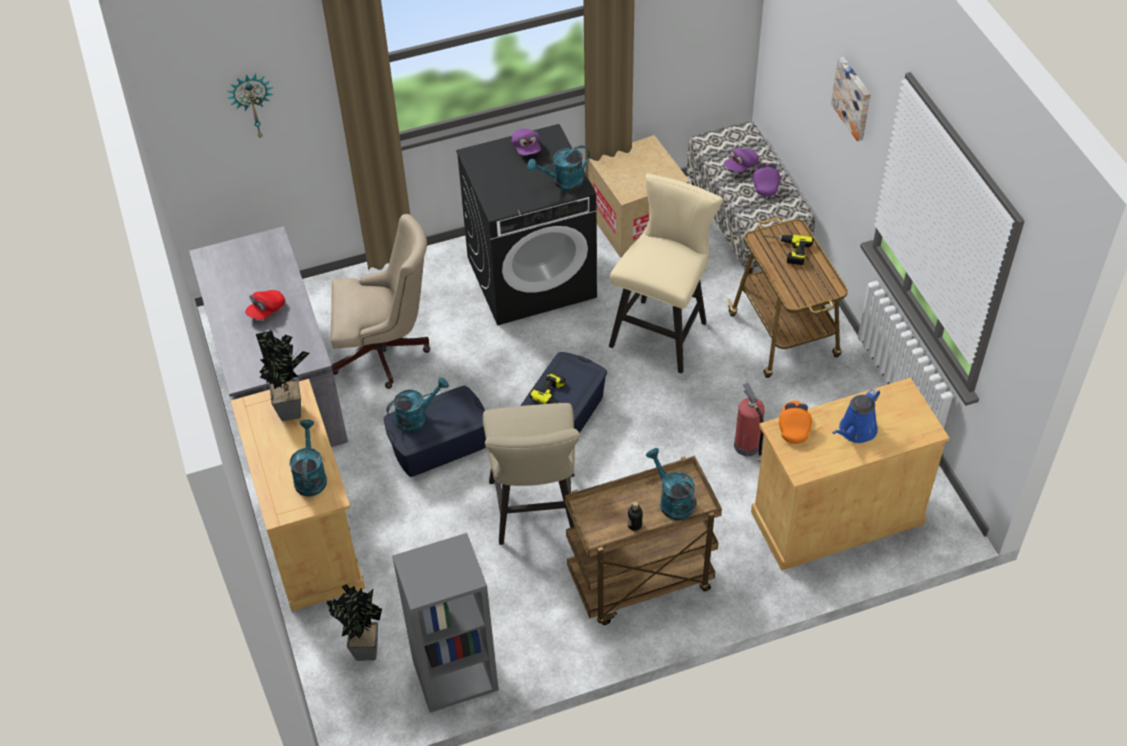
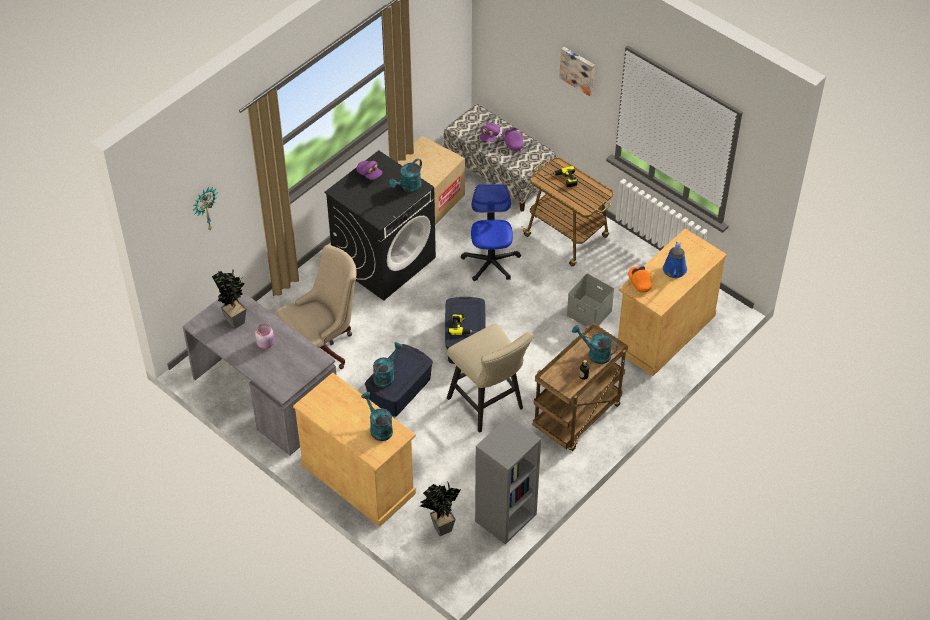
camera: 30 degrees left, 0 degrees up
red cap [245,290,285,320] -> pink jar [255,324,274,349]
potted plant [256,330,310,421] -> potted plant moved to [212,269,247,329]
beige stool [609,174,723,374] -> office chair [461,184,521,281]
fire extinguisher [734,383,765,462] -> grey storage box [567,274,614,326]

